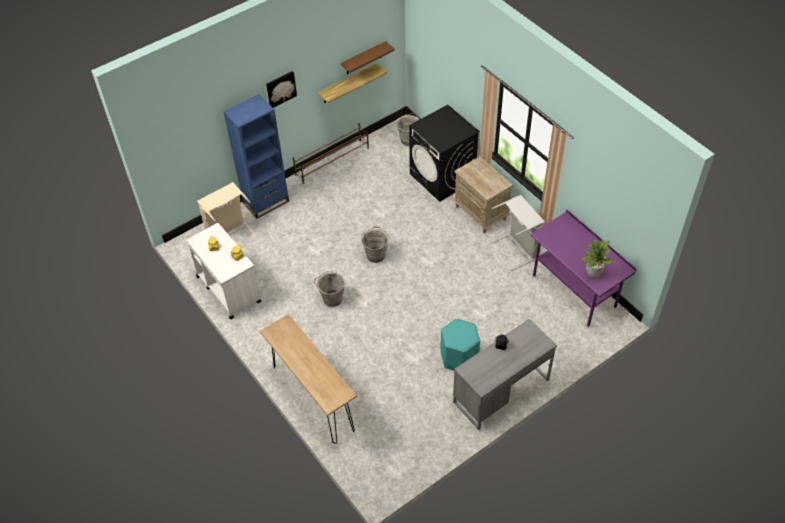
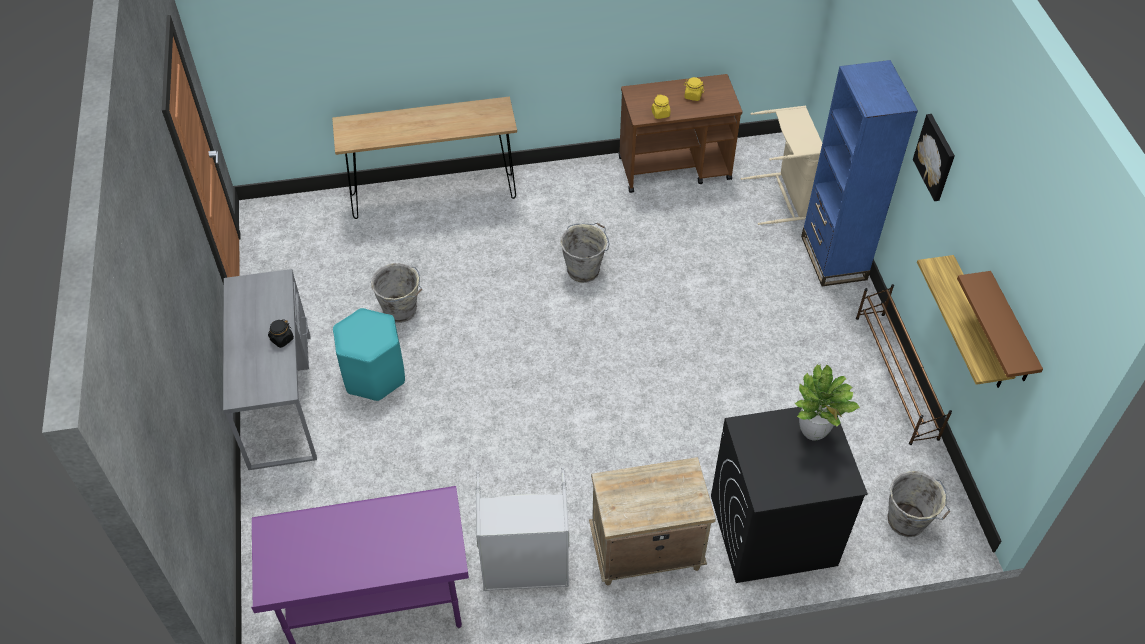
camera: 115 degrees right, 0 degrees up
white cart [186,223,261,319] -> brown cart [619,74,742,193]
grey bucket [361,226,390,263] -> grey bucket moved to [371,263,422,323]
potted plant [581,240,615,278] -> potted plant moved to [795,364,860,441]

